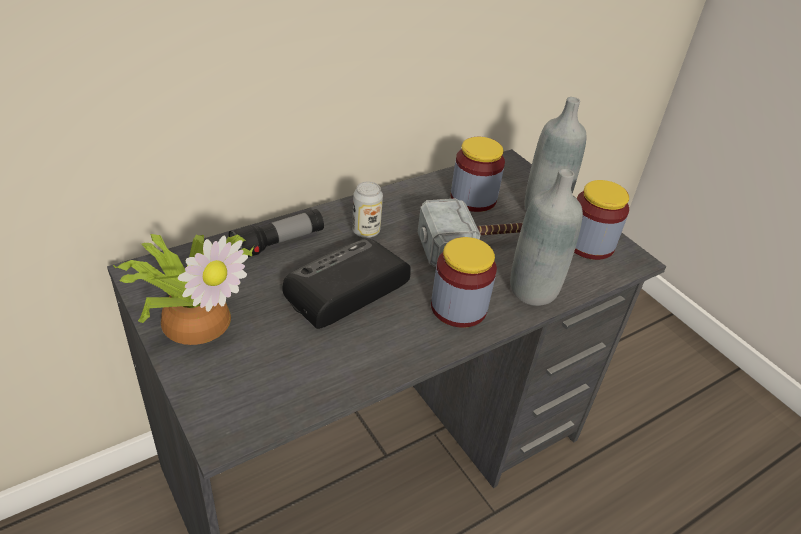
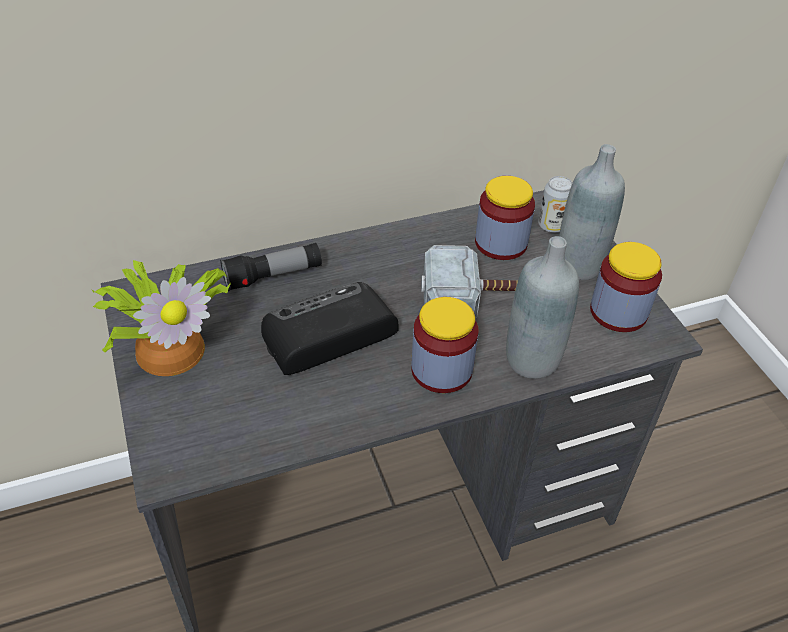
camera: 15 degrees right, 5 degrees up
can [352,182,383,238] -> can moved to [538,176,573,233]

